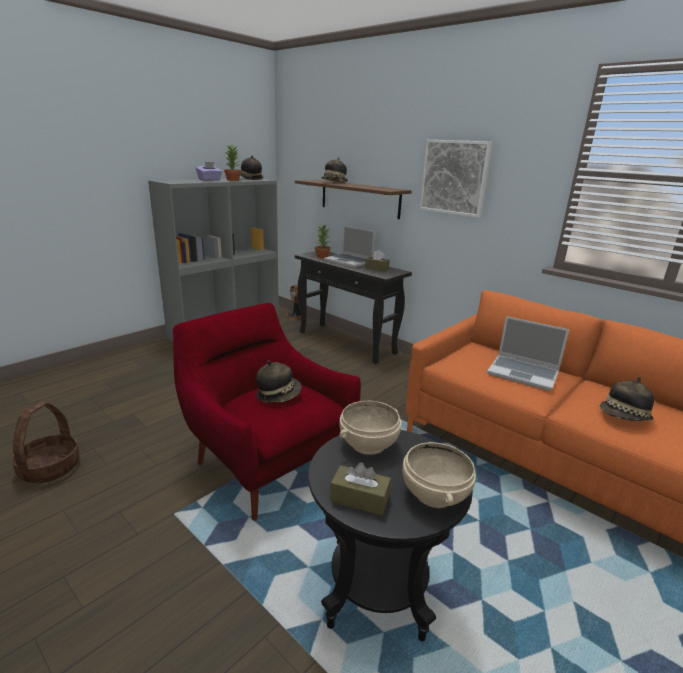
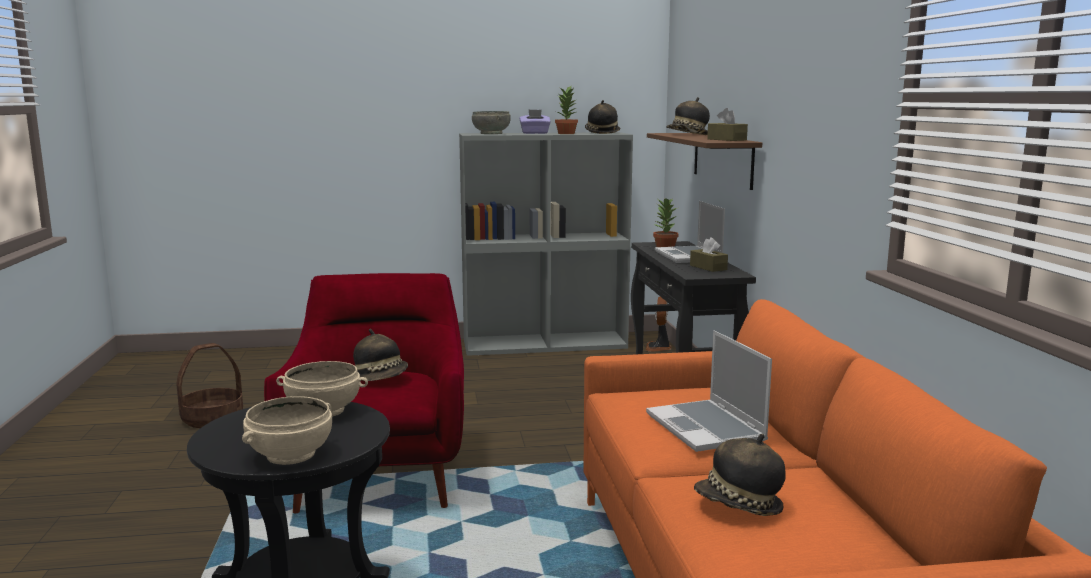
camera: 40 degrees right, 10 degrees down
brown tissue box [330,462,391,515] -> brown tissue box moved to [707,108,748,141]
picture [419,140,492,218] -> none
none -> grey bowl [472,111,511,134]

